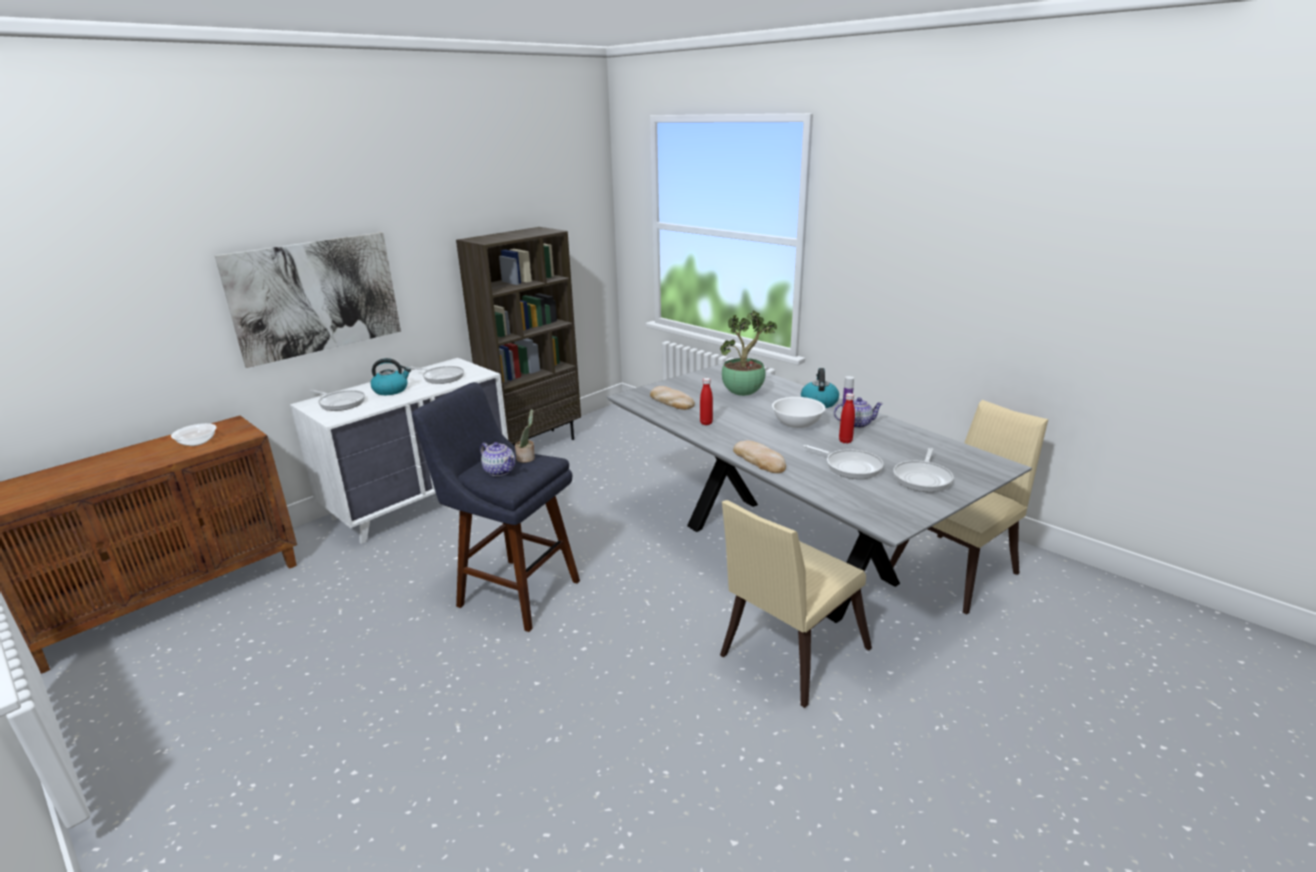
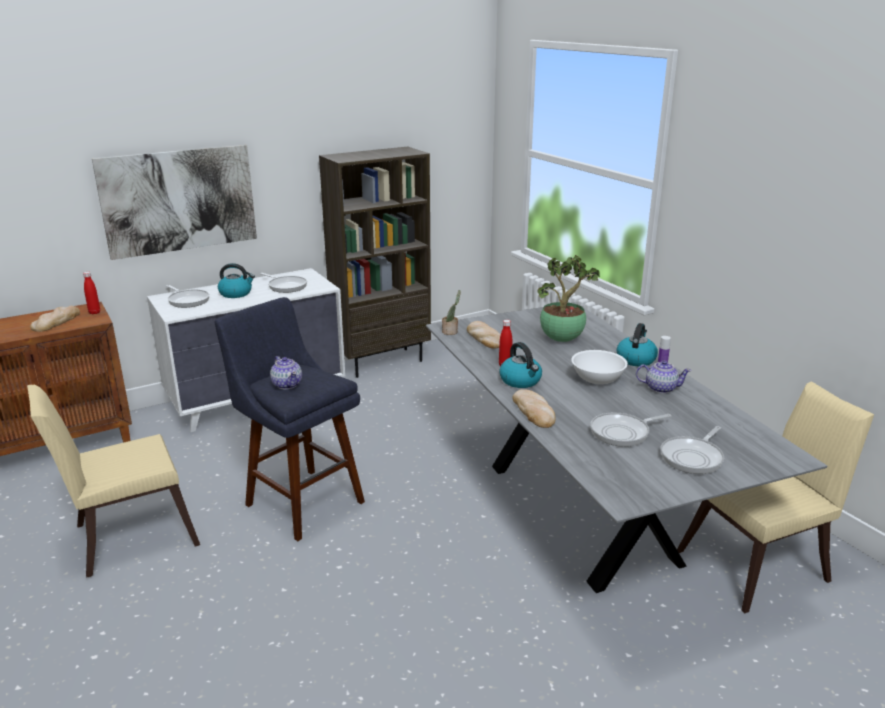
camera: 15 degrees right, 0 degrees up
bowl [171,423,217,446] -> bread [30,306,80,332]
potted plant [515,409,535,463] -> potted plant moved to [442,290,461,335]
beige chair [720,500,872,708] -> beige chair moved to [27,385,200,578]
frying pan [803,445,884,479] -> frying pan turned 105 degrees clockwise [590,413,672,447]
red bottle [839,393,855,444] -> red bottle moved to [83,272,100,314]
none -> kettle [499,342,542,388]

